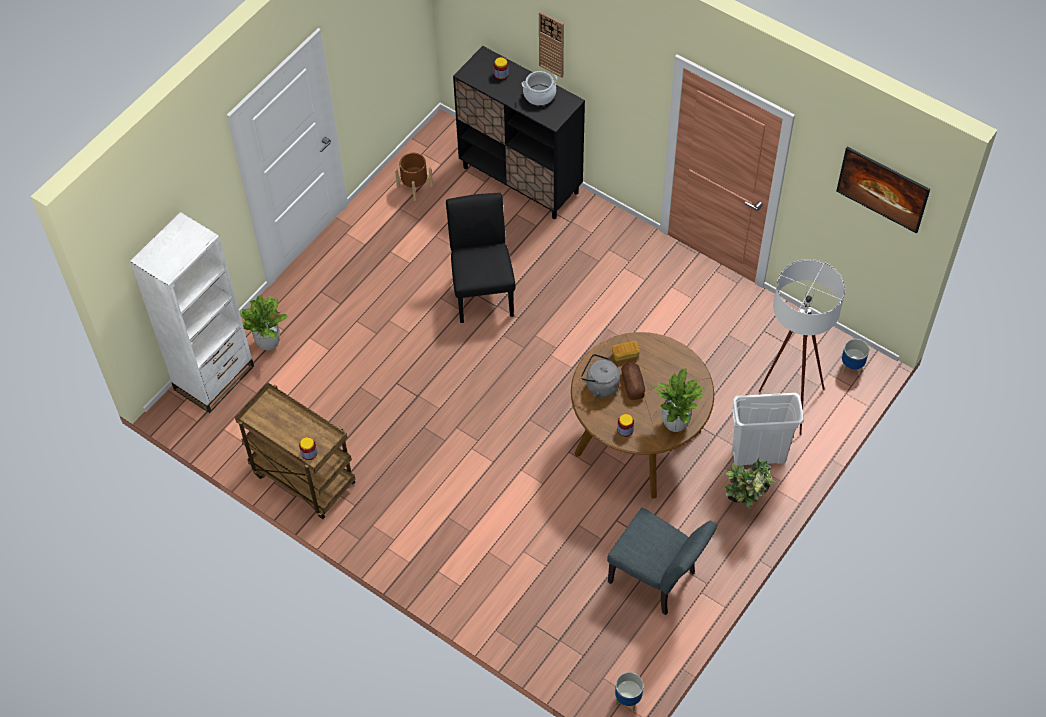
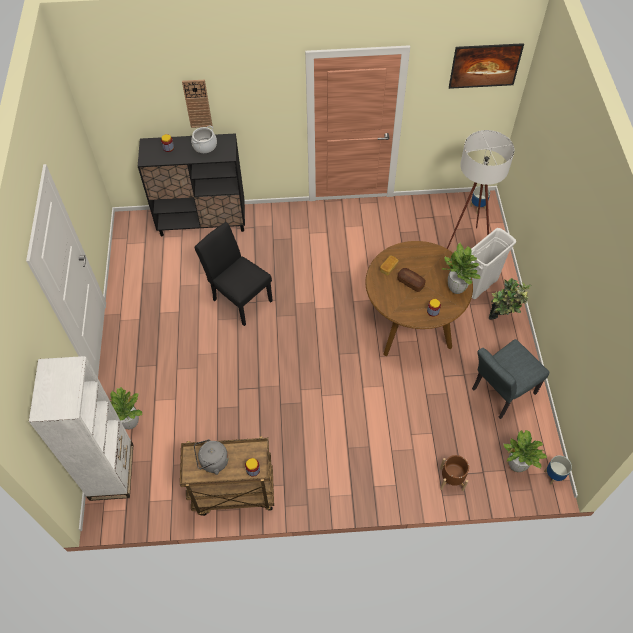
camera: 40 degrees left, 0 degrees up
brown planter [395,153,433,201] -> brown planter moved to [440,455,469,491]
grey kettle [581,354,620,397] -> grey kettle moved to [194,439,228,475]
grey chair [607,508,717,615] -> grey chair turned 150 degrees clockwise [472,339,550,419]
none -> potted plant [503,430,547,472]

